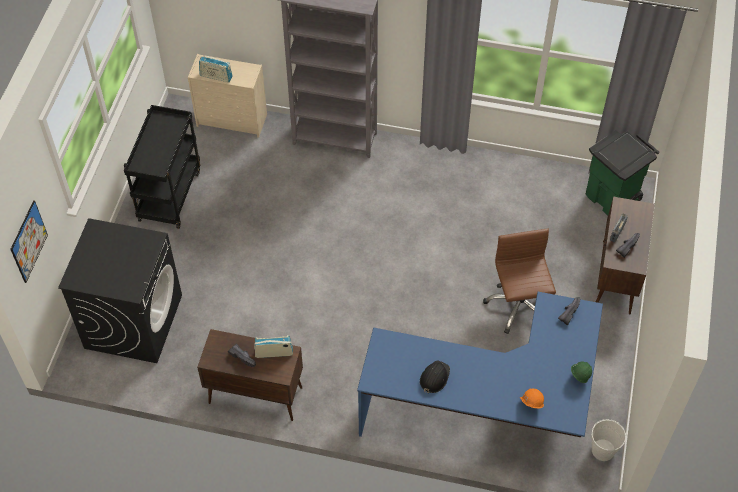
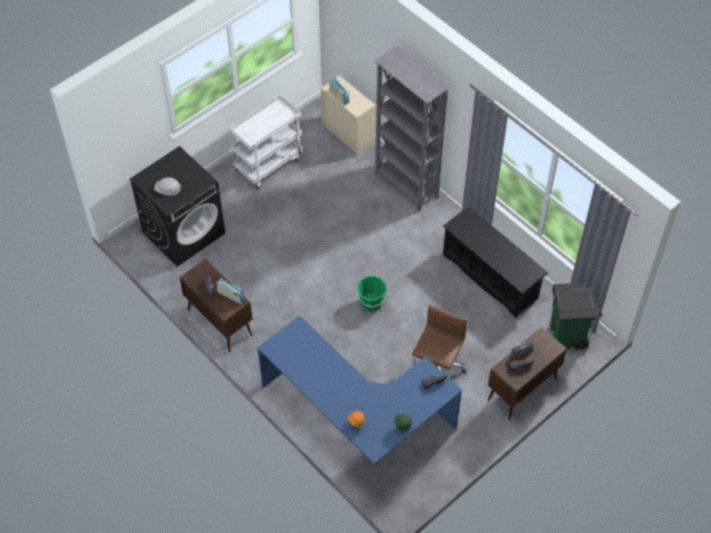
camera: 35 degrees right, 0 degrees up
picture [10,200,48,283] -> none
black cart [124,105,200,229] -> white cart [229,94,303,189]
black hard hat [420,361,450,393] -> none
white bucket [591,419,627,461] -> none
none -> white hard hat [154,177,182,196]
none -> green bucket [357,276,388,311]
none -> black shoe rack [443,206,548,319]

